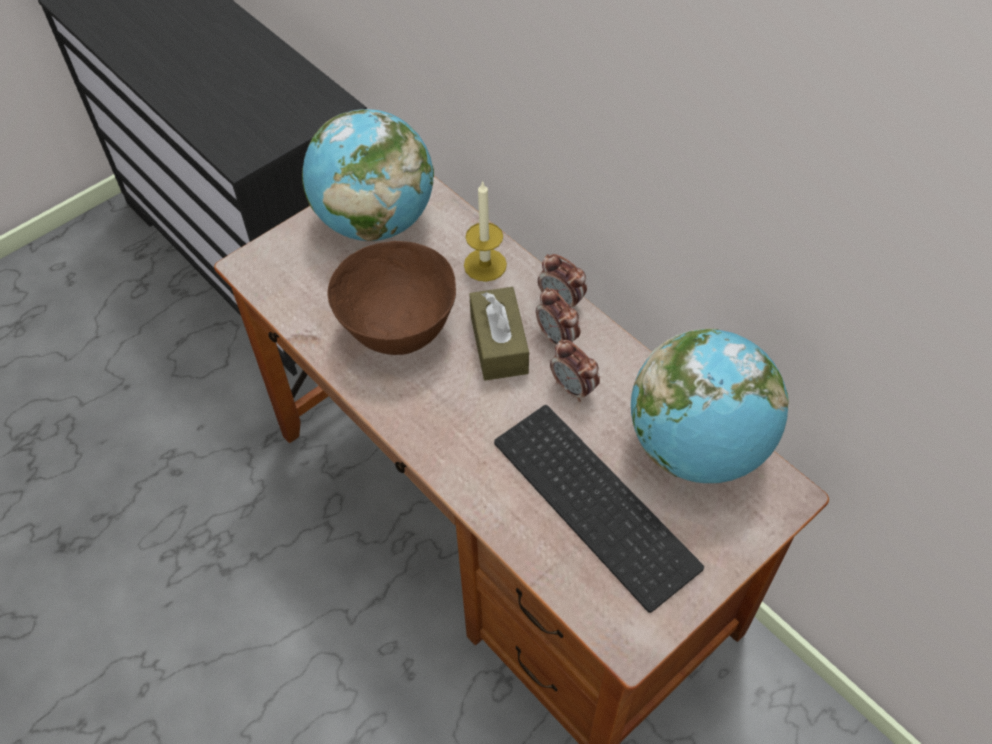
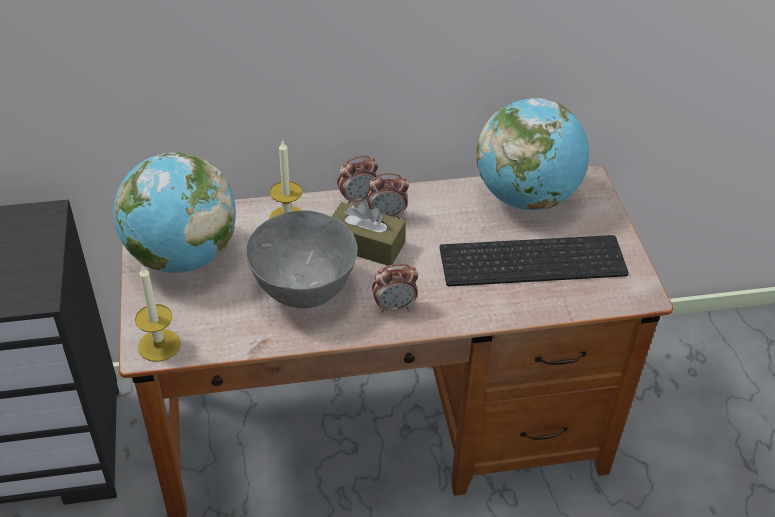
camera: 60 degrees left, 10 degrees down
brown bowl [327,241,456,355] -> grey bowl [246,210,358,309]
alarm clock [550,339,600,402] -> alarm clock moved to [372,264,418,313]
none -> candle [135,265,181,362]

